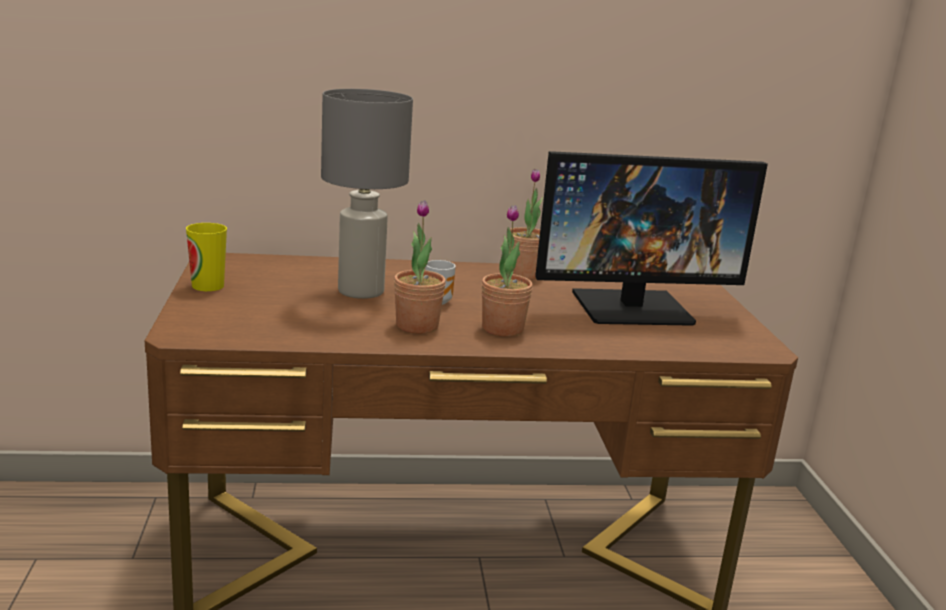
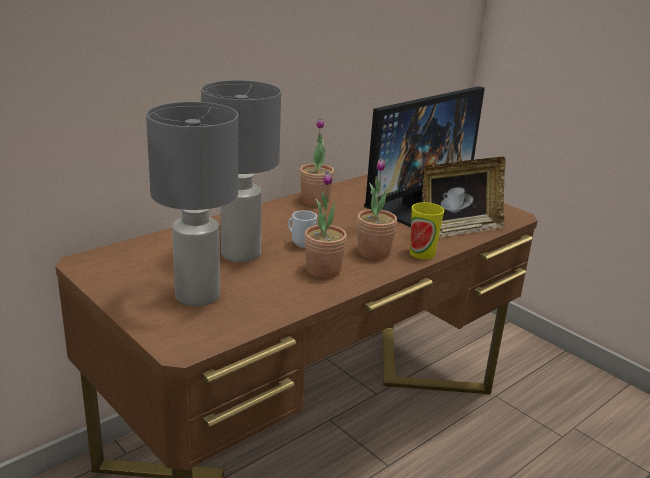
camera: 35 degrees left, 5 degrees up
cup [186,223,227,291] -> cup moved to [410,202,444,259]
none -> grey table lamp [146,102,238,306]
none -> picture frame [423,157,506,238]

